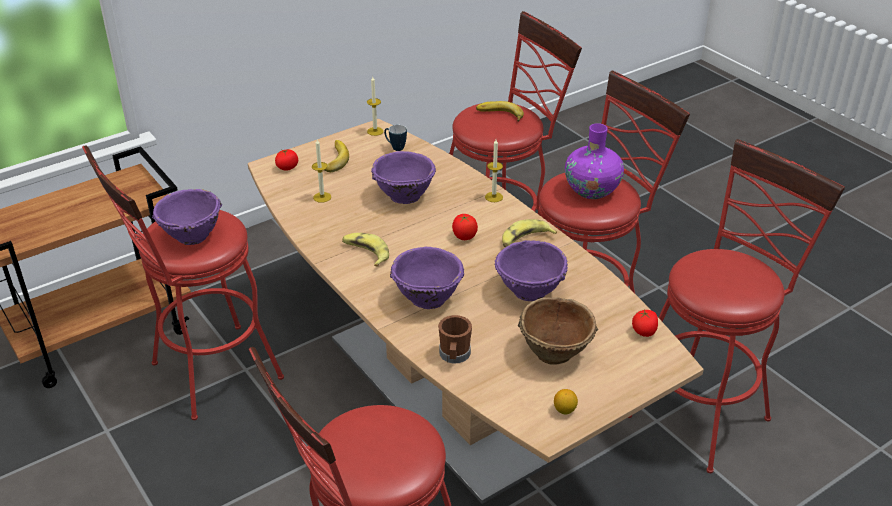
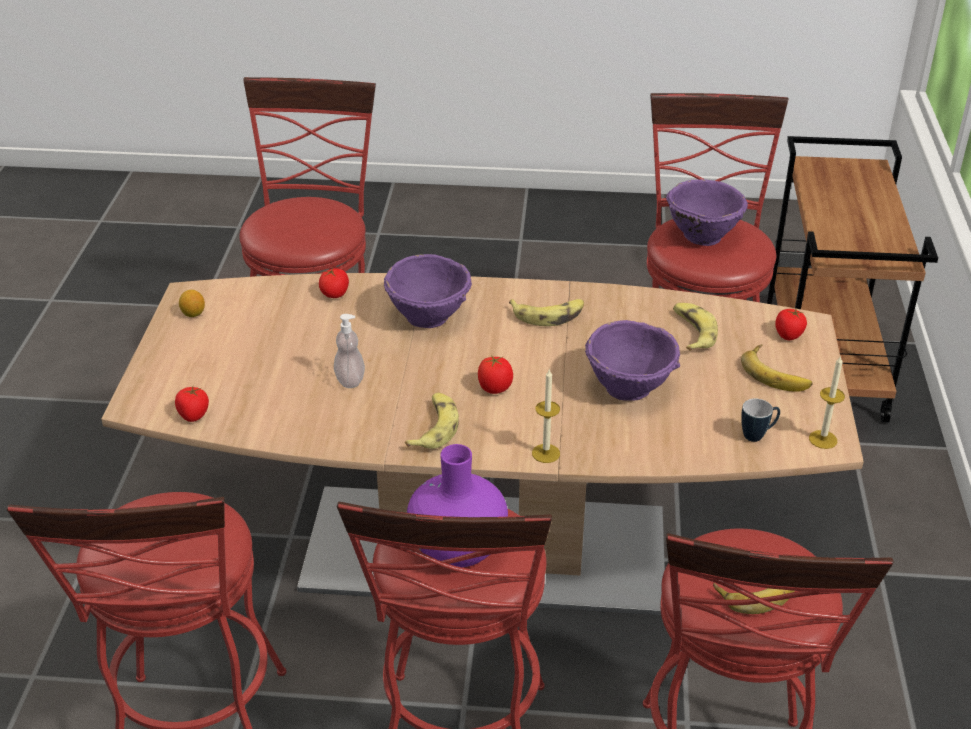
camera: 130 degrees right, 0 degrees up
candle [312,139,331,203] -> banana [673,303,718,351]
brown mug [438,315,472,364] -> tomato [319,268,349,298]
purple bowl [495,240,568,301] -> soap dispenser [334,314,365,388]
brown bowl [518,297,598,365] -> none

